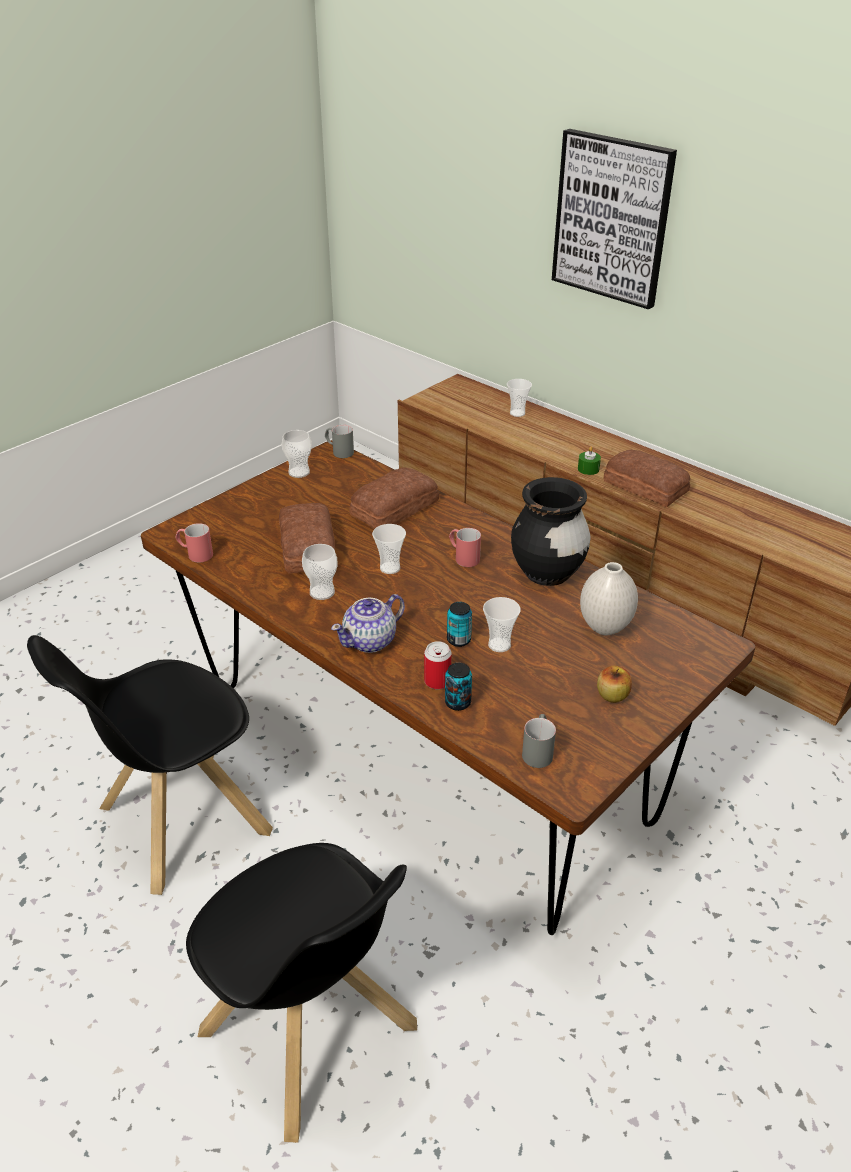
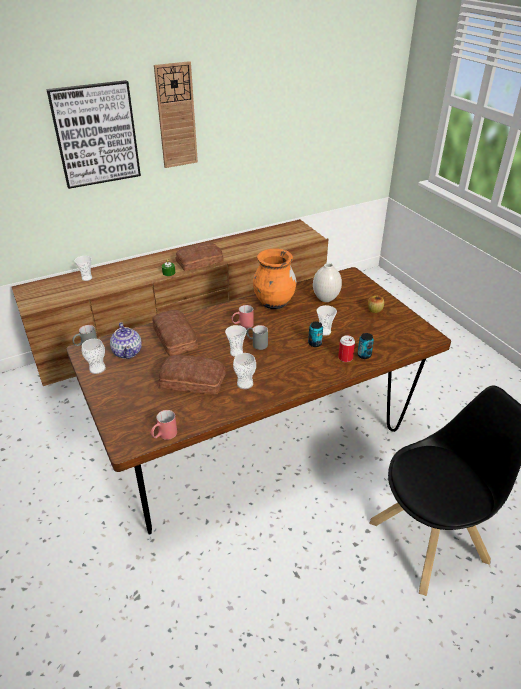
camera: 70 degrees left, 0 degrees up
black chair [27,635,273,895] -> none
teapot [331,594,405,653] -> teapot moved to [110,322,142,359]
black vase [511,477,591,586] -> orange vase [253,249,296,309]
grey mug [522,714,556,768] -> grey mug moved to [246,325,268,350]
none -> wall clock [154,61,198,168]

